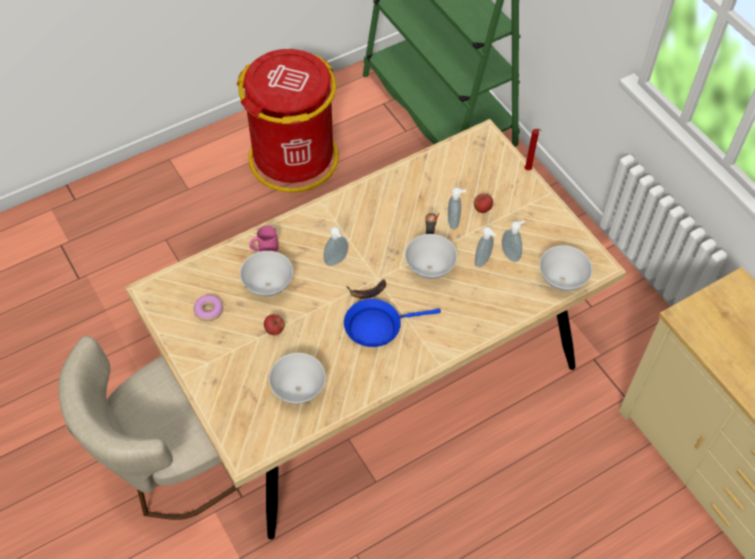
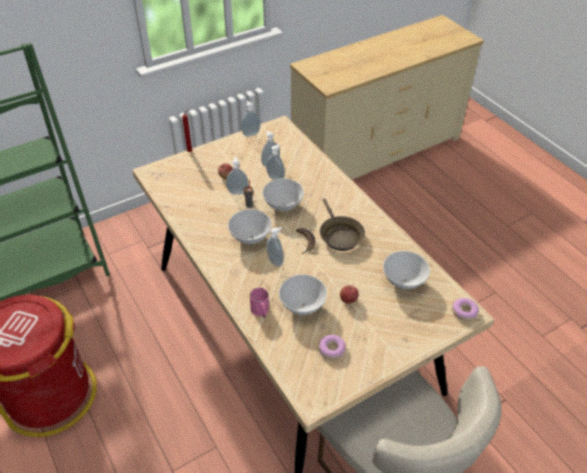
camera: 90 degrees left, 10 degrees down
blue frying pan [344,299,441,347] -> brown frying pan [320,198,365,251]
white bowl [540,245,592,291] -> white bowl moved to [228,209,272,244]
none -> soap dispenser [241,101,260,137]
none -> donut [452,298,479,321]

